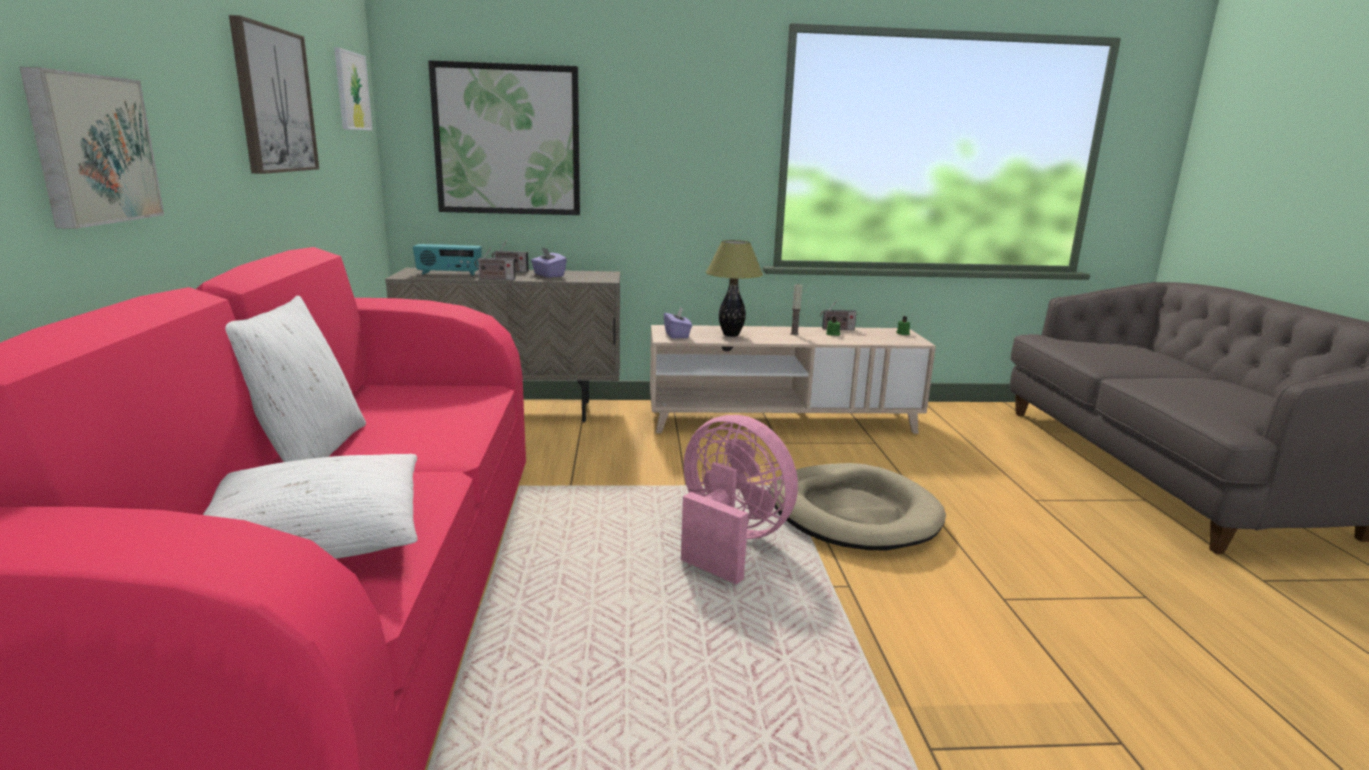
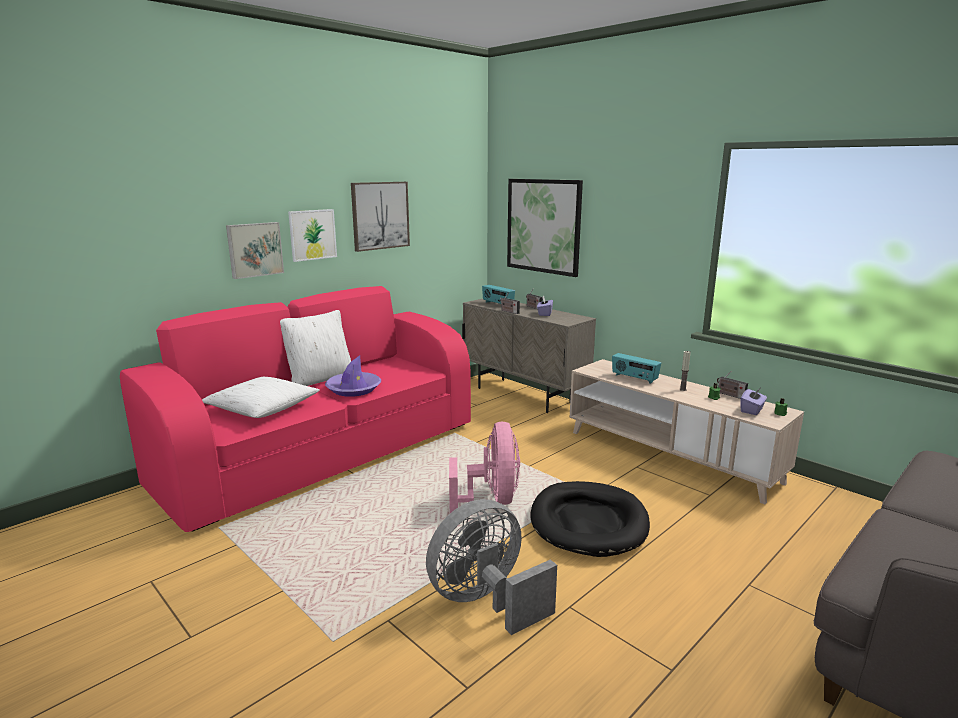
camera: 50 degrees right, 0 degrees up
picture [334,47,373,131] -> picture moved to [288,209,337,262]
purple tissue box [664,307,692,339] -> purple tissue box moved to [740,388,767,415]
table lamp [706,240,763,337] -> radio [612,353,661,384]
beige dog bed [769,463,946,550] -> black dog bed [530,481,650,557]
none -> purple hat [325,355,381,397]
none -> grey fan [426,499,557,635]

